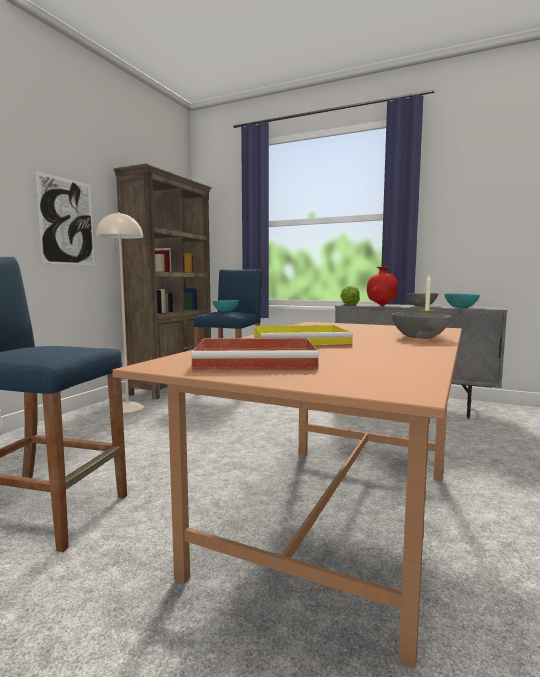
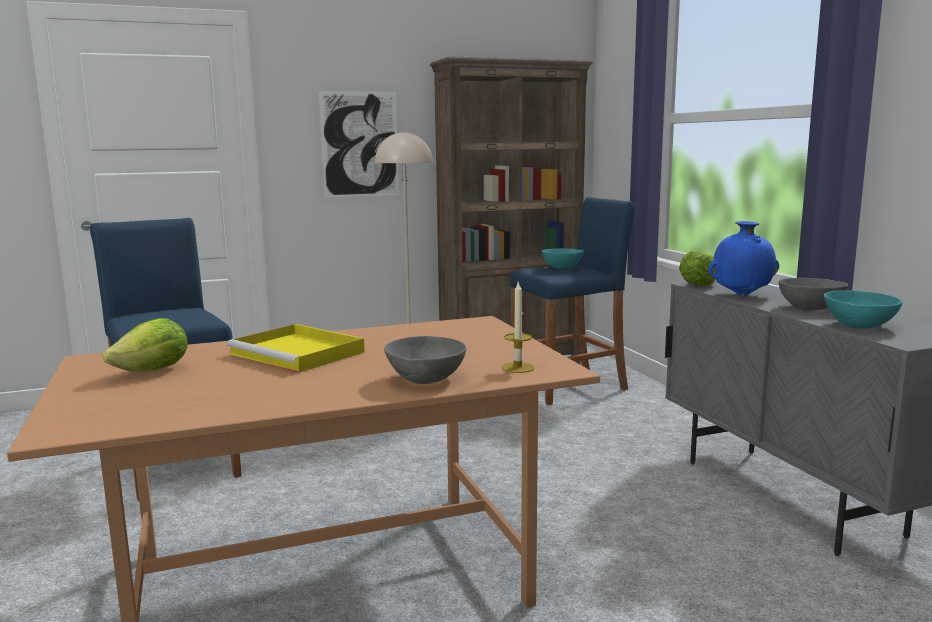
camera: 45 degrees right, 5 degrees up
red tray [191,338,319,370] -> lettuce [103,318,188,372]
red vase [367,267,398,306] -> blue vase [708,221,779,296]

